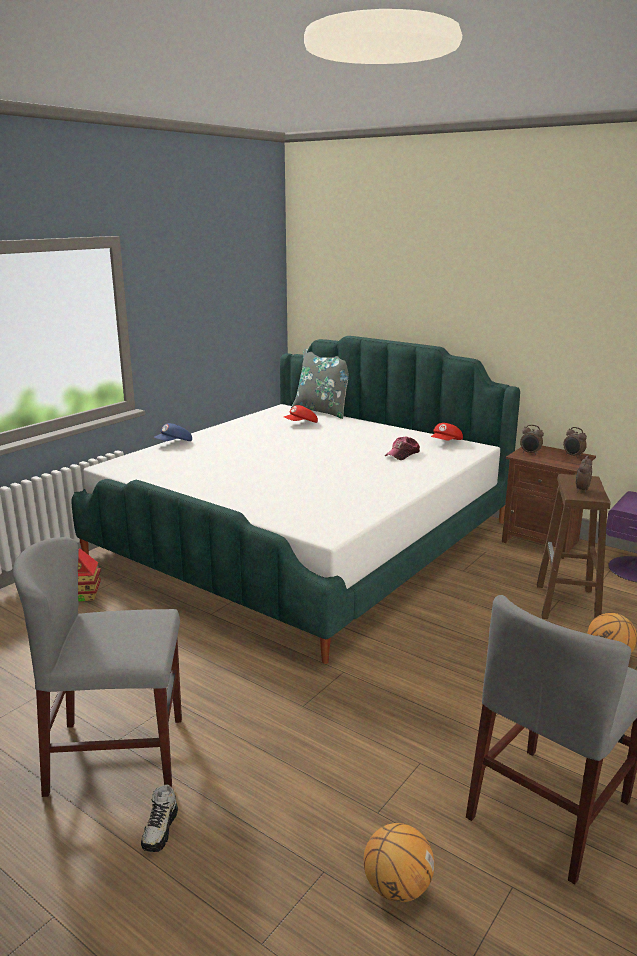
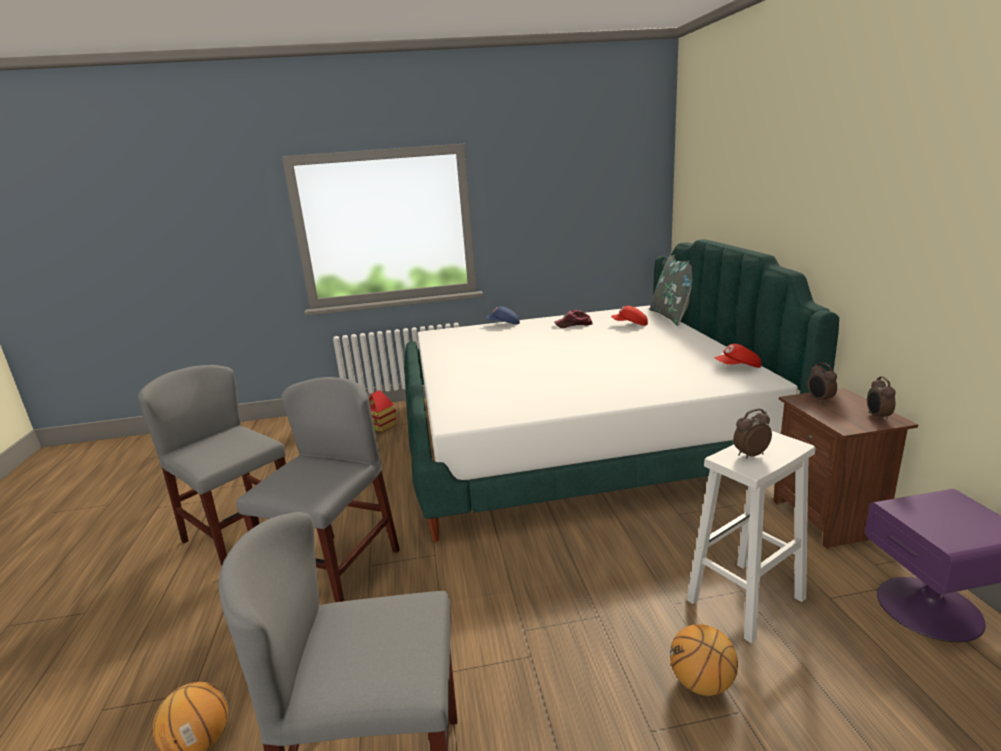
camera: 45 degrees right, 0 degrees up
shoe [141,785,178,852] -> none
cap [385,437,420,460] -> cap moved to [554,310,592,328]
brown stool [537,474,610,619] -> white stool [687,431,815,644]
none -> grey chair [237,377,400,602]

